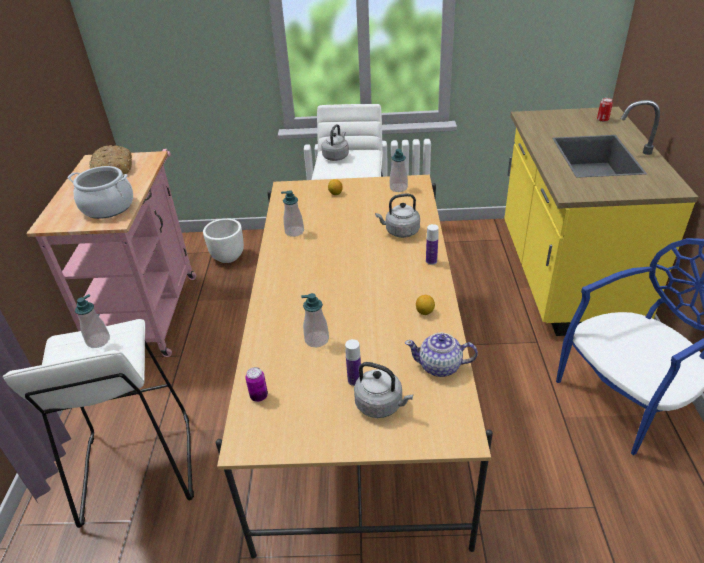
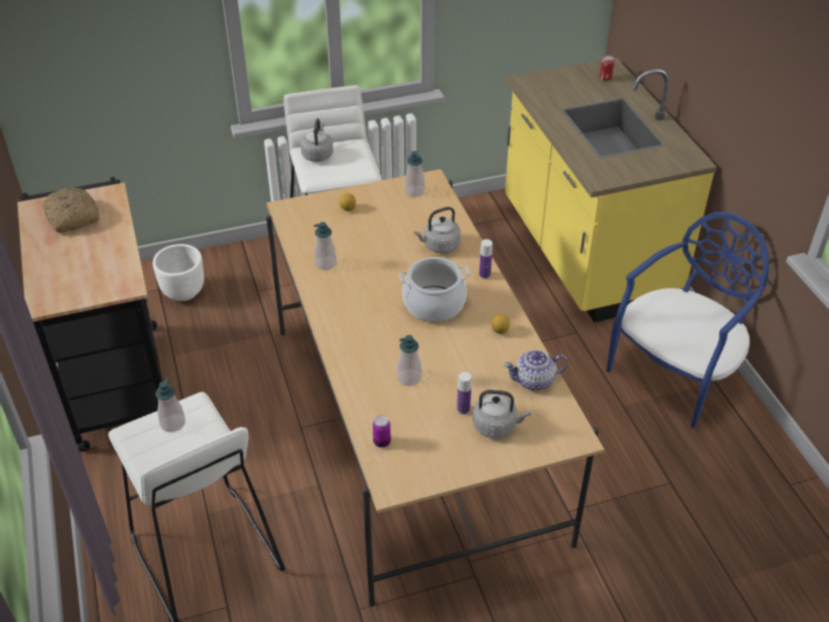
camera: 20 degrees left, 5 degrees up
pink cart [26,149,197,357] -> black cart [17,177,163,451]
cooking pot [68,166,133,219] -> cooking pot moved to [399,257,470,322]

